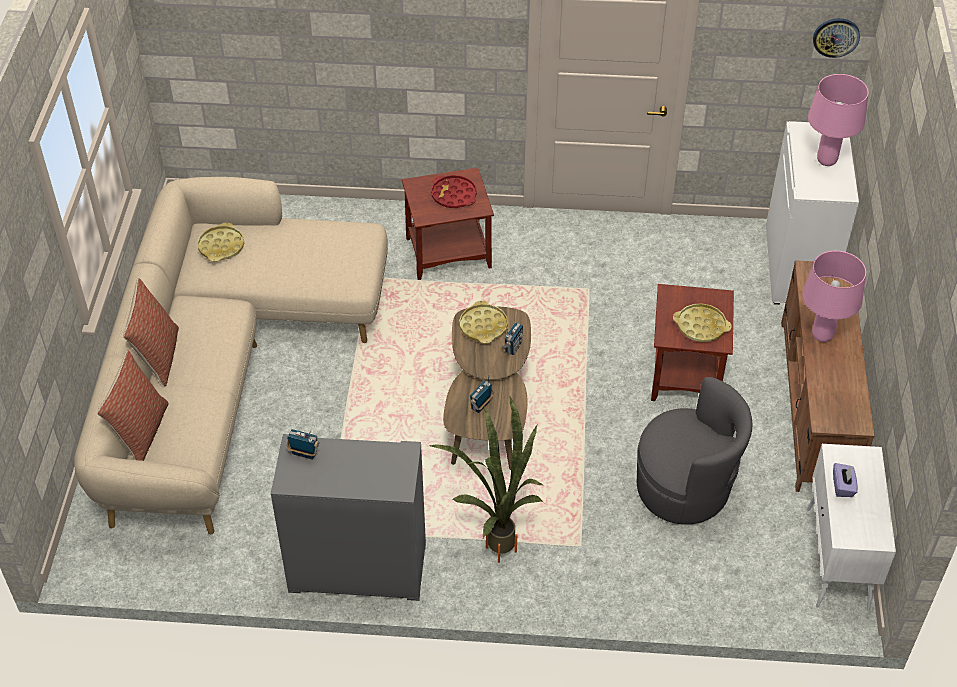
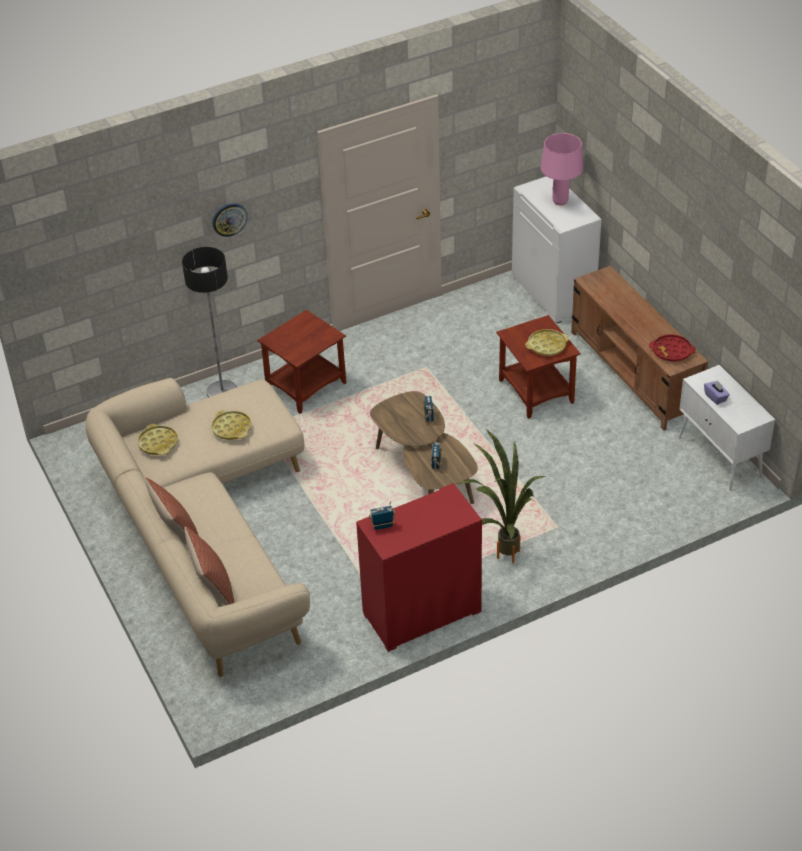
camera: 30 degrees left, 5 degrees down
grey cabinet [271,434,426,601] -> red cabinet [356,483,482,652]
red tray [431,175,477,208] -> red tray moved to [649,334,696,362]
yellow tray [459,301,508,344] -> yellow tray moved to [211,411,252,440]
grey armchair [637,377,752,525] -> none
pink table lamp [802,251,866,342] -> none
wall clock [813,18,860,58] -> wall clock moved to [212,203,248,237]
none -> floor lamp [182,247,237,397]

